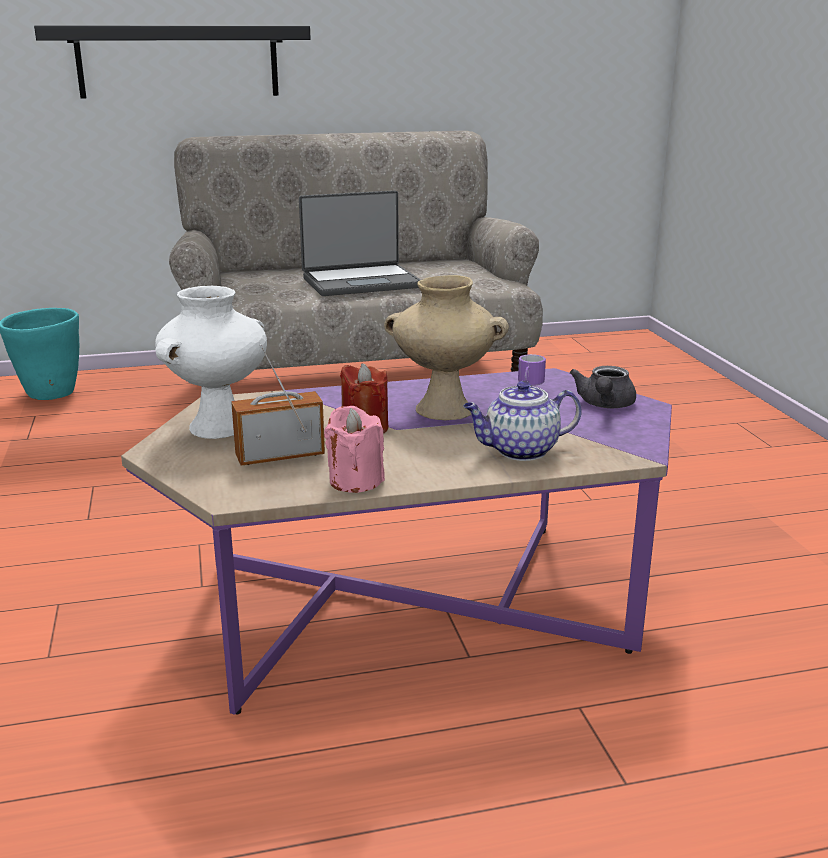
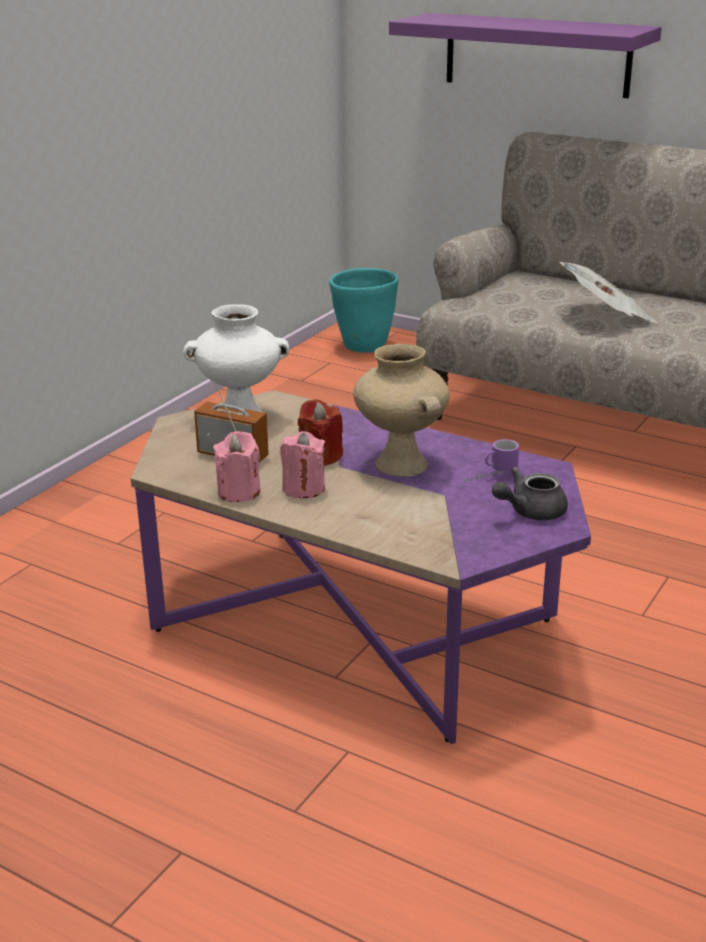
camera: 45 degrees right, 5 degrees up
black shelf [34,26,311,98] -> purple shelf [389,13,662,98]
laptop [299,190,421,296] -> newspaper [559,262,658,323]
teapot [463,381,582,461] -> none
none -> pink candle [280,431,325,498]

